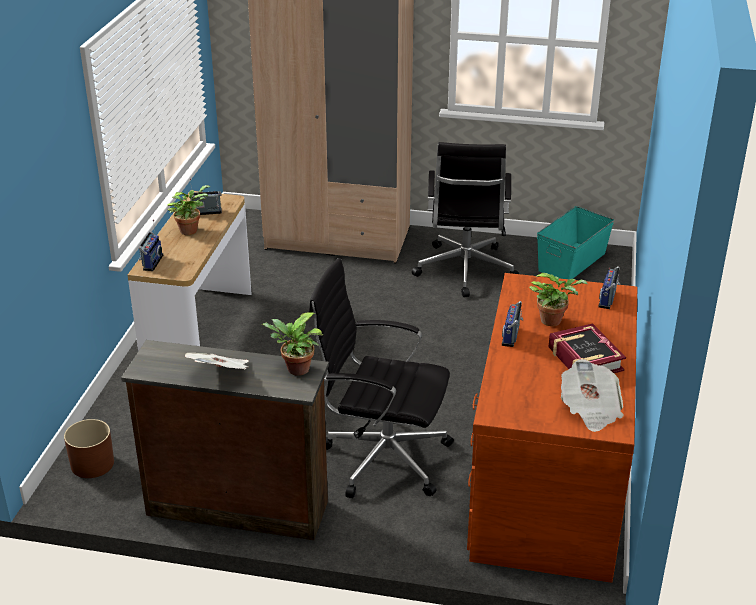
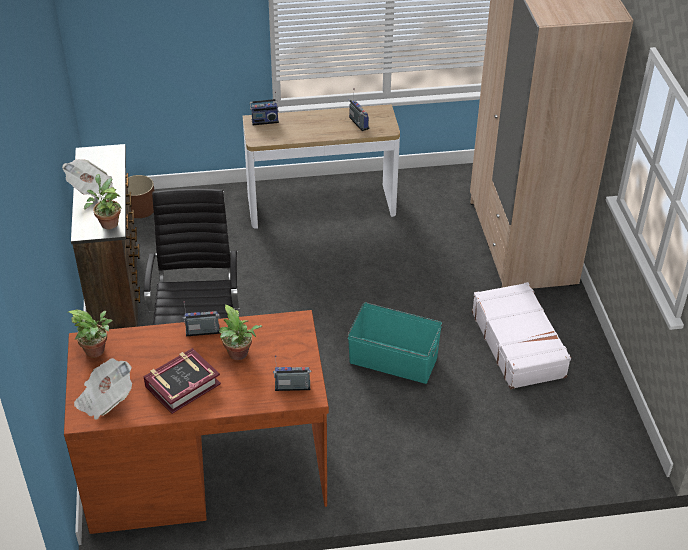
camera: 70 degrees right, 10 degrees up
potted plant [167,185,210,235] -> potted plant moved to [69,310,113,358]
black office chair [412,142,519,297] -> white suitcase [472,282,571,389]
turquoise storage box [537,206,614,279] -> turquoise storage box moved to [348,302,442,384]

